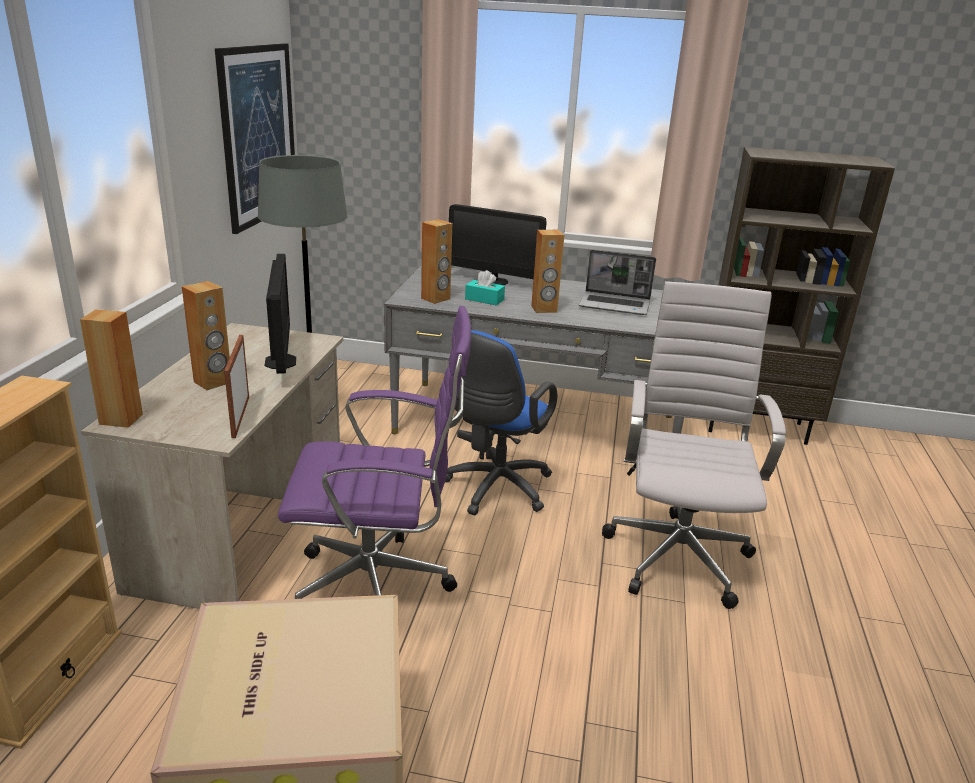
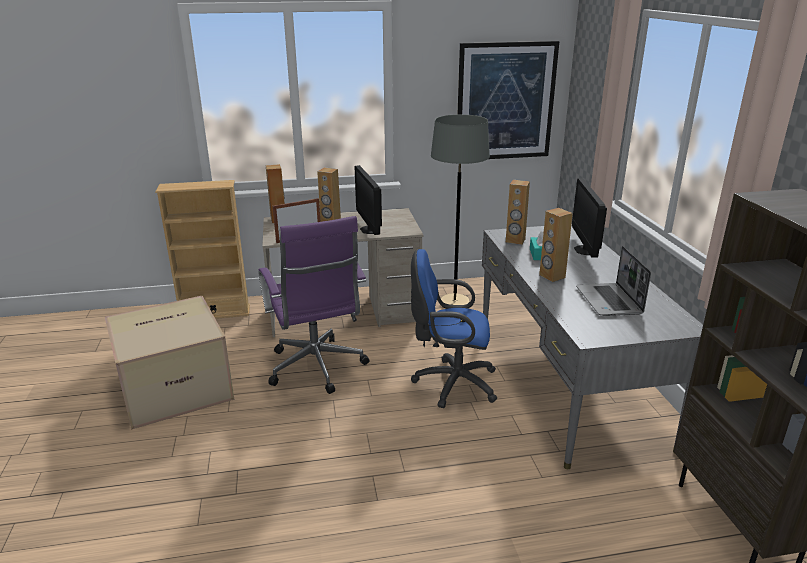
camera: 70 degrees right, 0 degrees up
monitor [265,254,296,374] -> monitor turned 105 degrees clockwise [355,165,382,235]
white office chair [602,281,786,609] -> none

